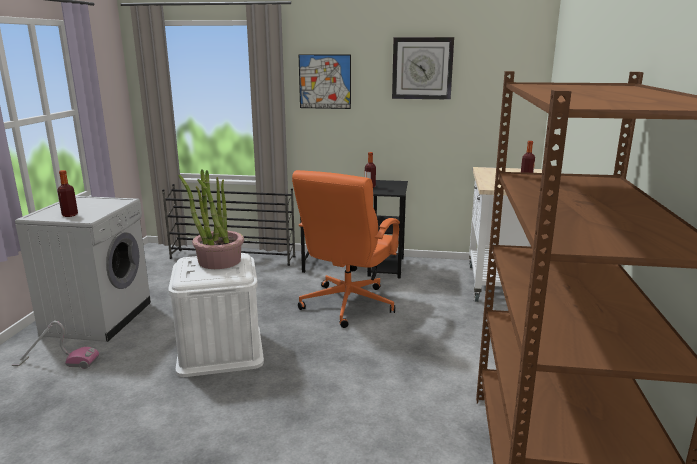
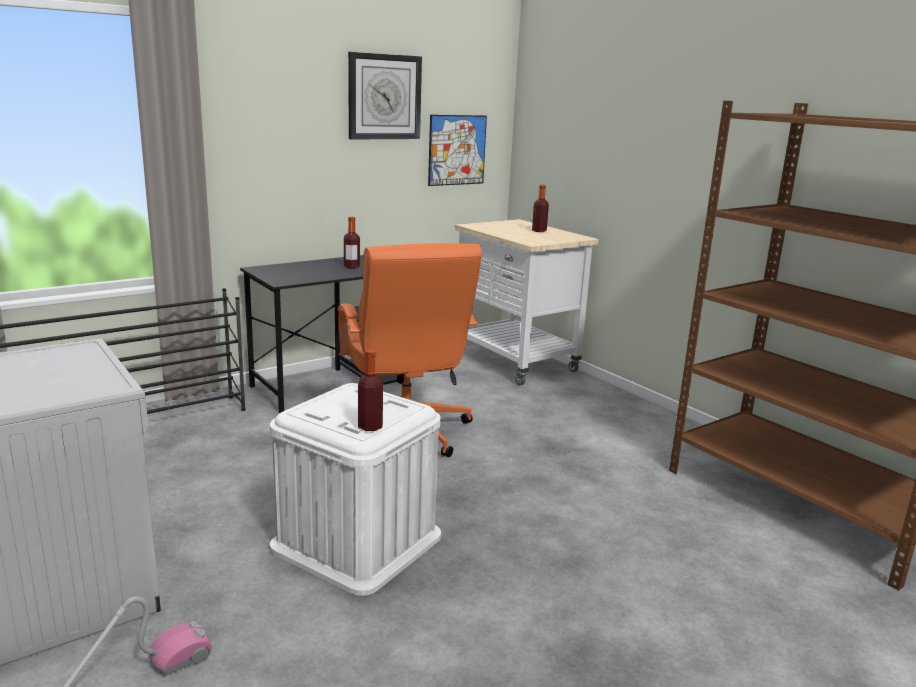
camera: 45 degrees left, 0 degrees up
bottle [57,170,78,217] -> bottle moved to [358,349,383,431]
potted plant [178,169,244,269] -> none
picture [299,54,351,109] -> picture moved to [428,115,487,186]

